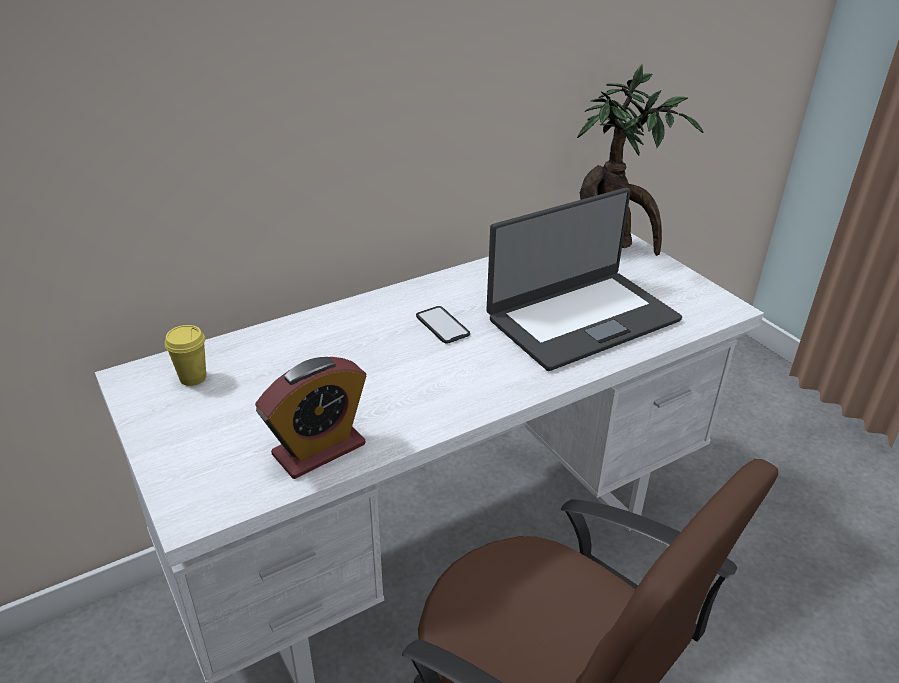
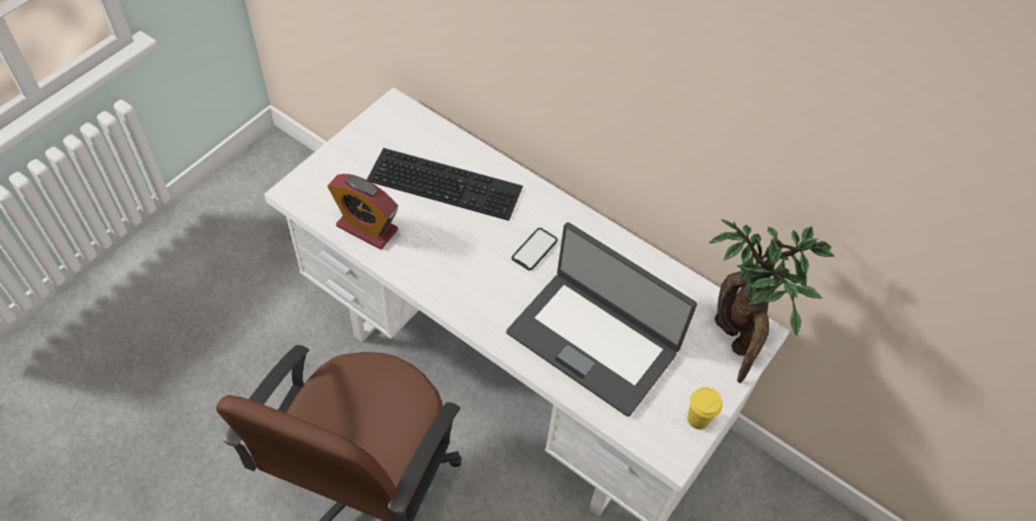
camera: 65 degrees right, 20 degrees up
yellow cup [165,325,206,386] -> yellow cup moved to [688,387,723,429]
none -> keyboard [367,148,523,221]

